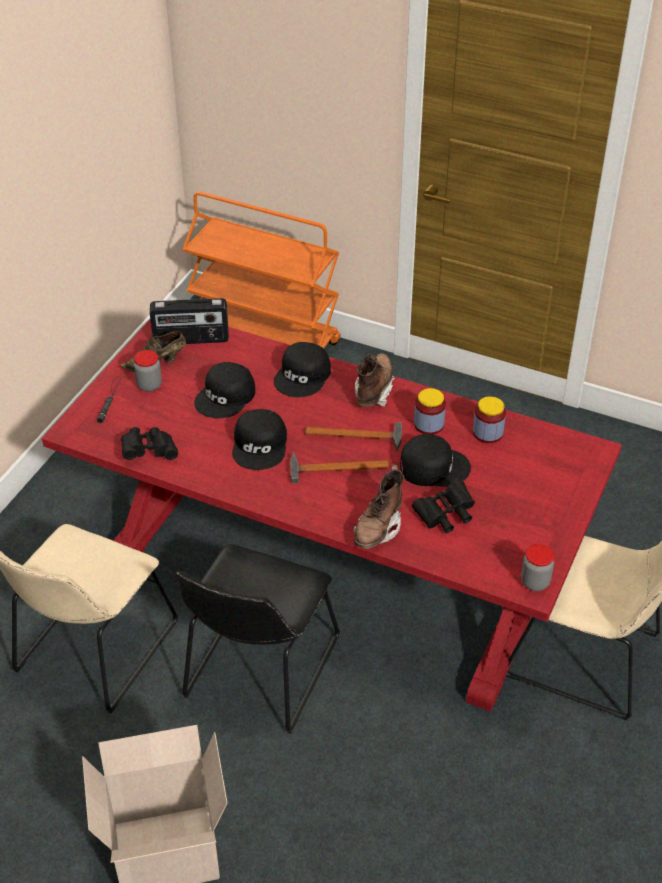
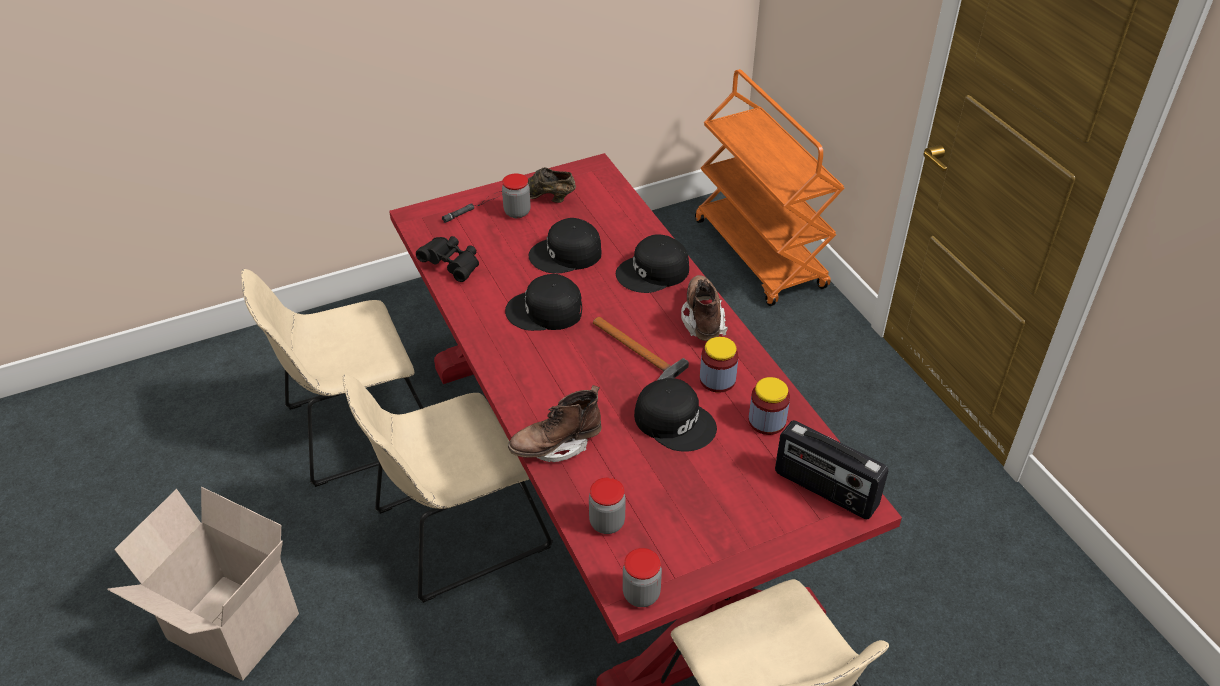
camera: 40 degrees right, 0 degrees up
radio [150,298,229,344] -> radio moved to [775,420,888,519]
black chair [176,544,340,734] -> beige chair [342,374,553,603]
black cap [232,409,287,470] -> black cap turned 45 degrees clockwise [505,274,582,331]
hammer [290,453,389,483] -> none
brown boot [355,353,395,407] -> brown boot turned 60 degrees counterclockwise [681,275,728,341]
black binoculars [412,478,475,533] -> none
none -> jar [589,478,626,534]

